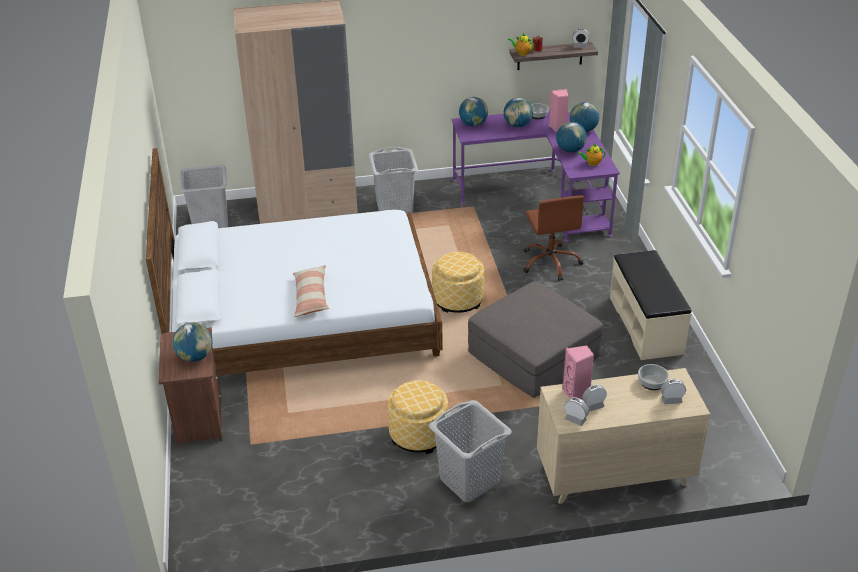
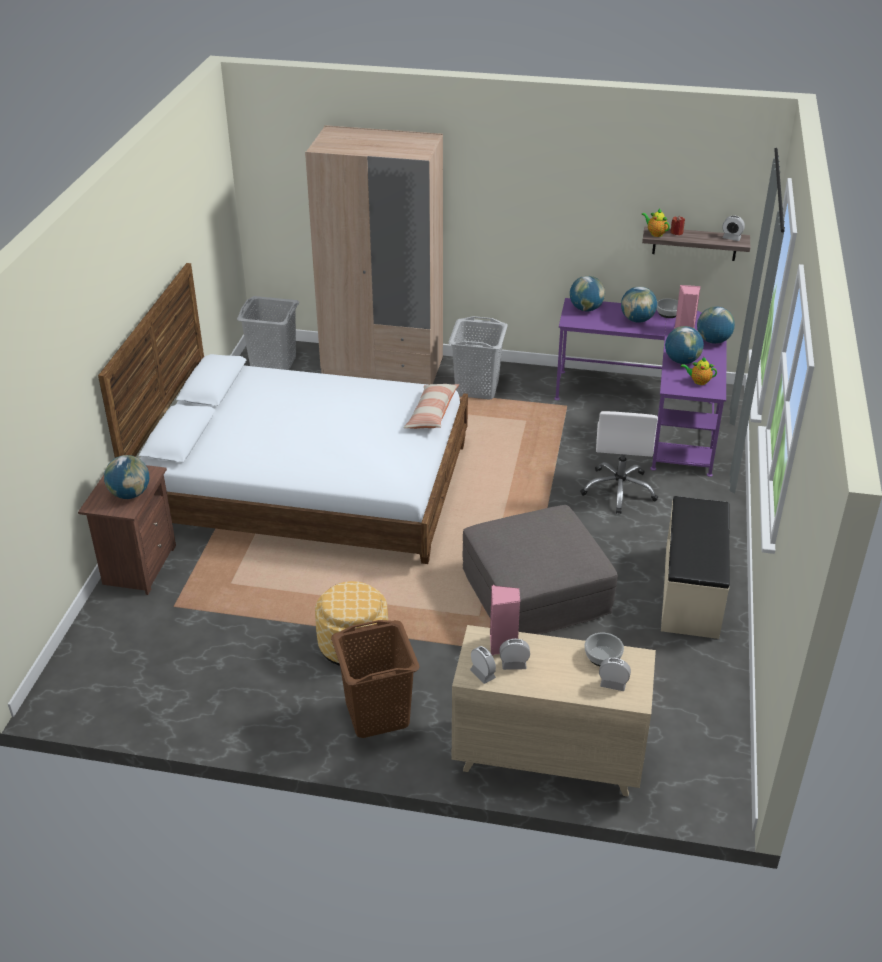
camera: 20 degrees right, 0 degrees up
pillow [293,265,329,317] -> pillow moved to [404,384,459,429]
grey laundry basket [429,400,512,502] -> brown laundry basket [331,620,420,738]
ottoman [432,252,484,313] -> none
brown office chair [523,195,584,281] -> white office chair [580,411,658,514]

